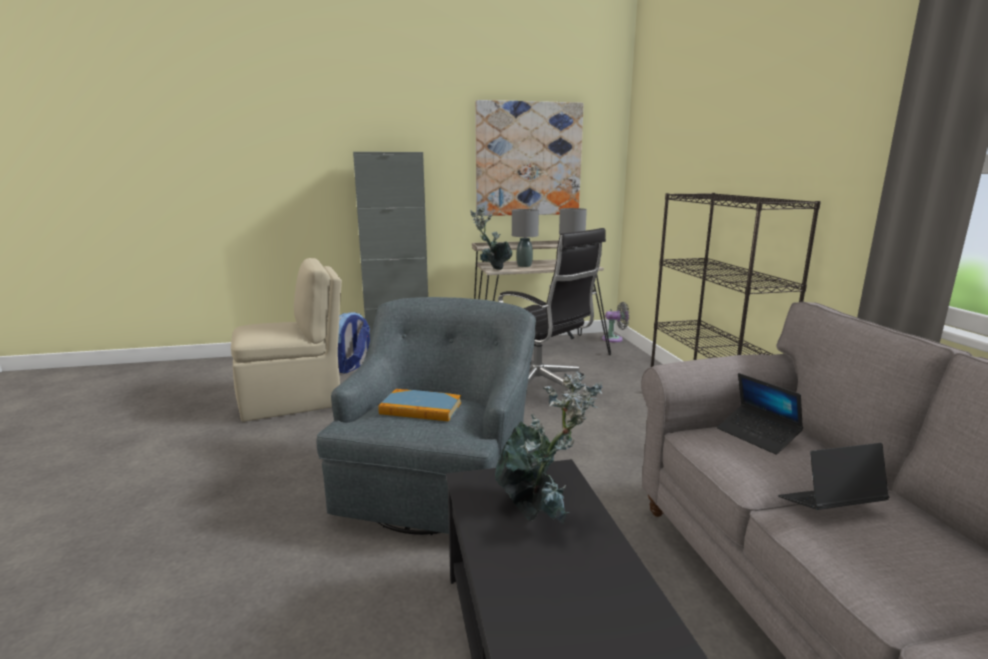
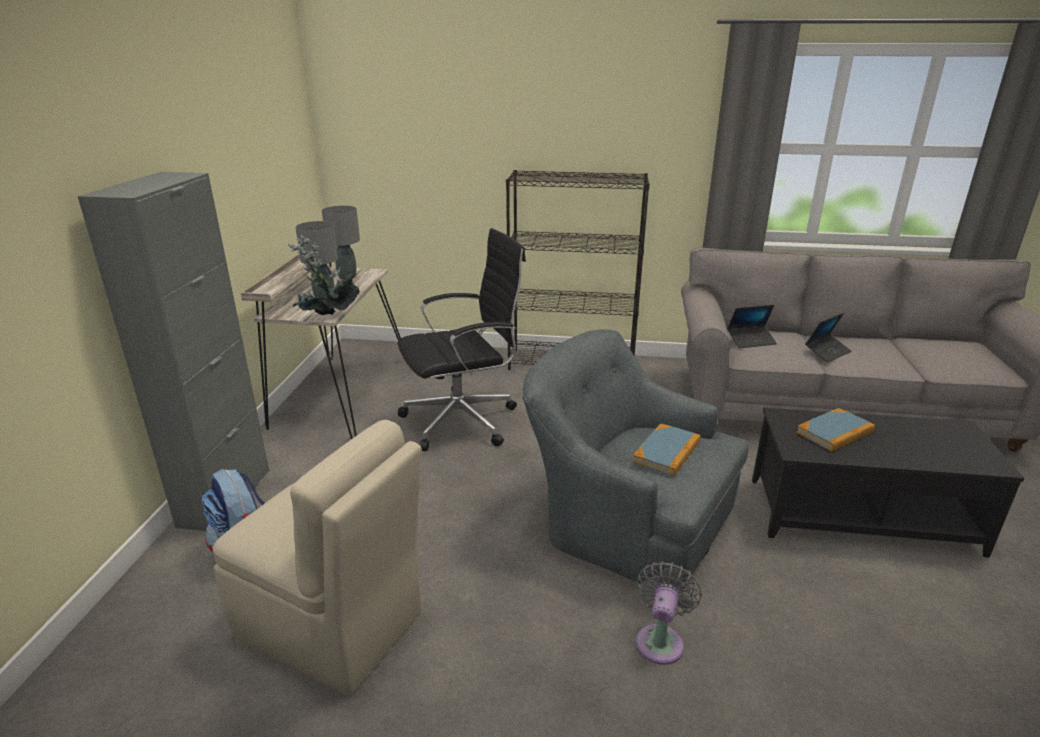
camera: 70 degrees left, 10 degrees up
beige chair [231,258,342,422] -> beige chair turned 120 degrees clockwise [212,420,422,695]
picture [475,100,584,216] -> none
potted plant [495,371,603,524] -> book [796,408,875,452]
grey fan [602,302,629,342] -> grey fan moved to [636,561,702,665]
laptop [778,443,889,510] -> laptop turned 135 degrees counterclockwise [805,313,851,363]

